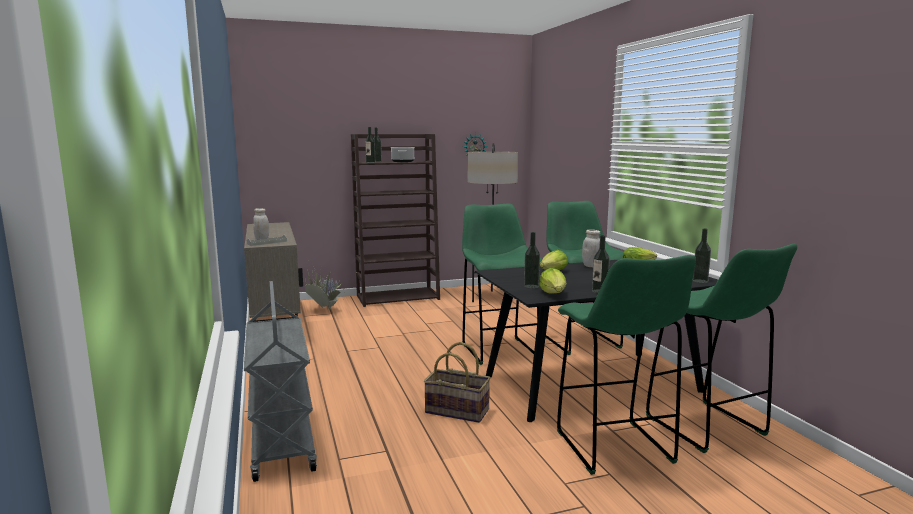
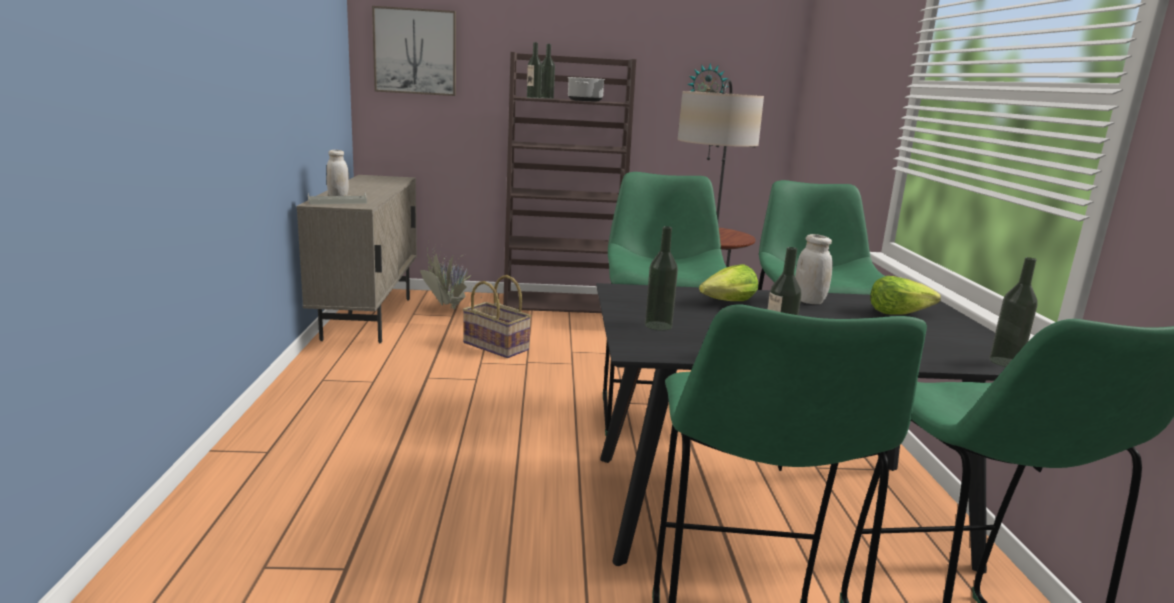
camera: 15 degrees right, 5 degrees up
grey cart [244,281,317,482] -> none
basket [424,342,491,423] -> basket moved to [462,275,531,358]
lettuce [539,268,567,293] -> none
none -> picture [372,6,456,96]

